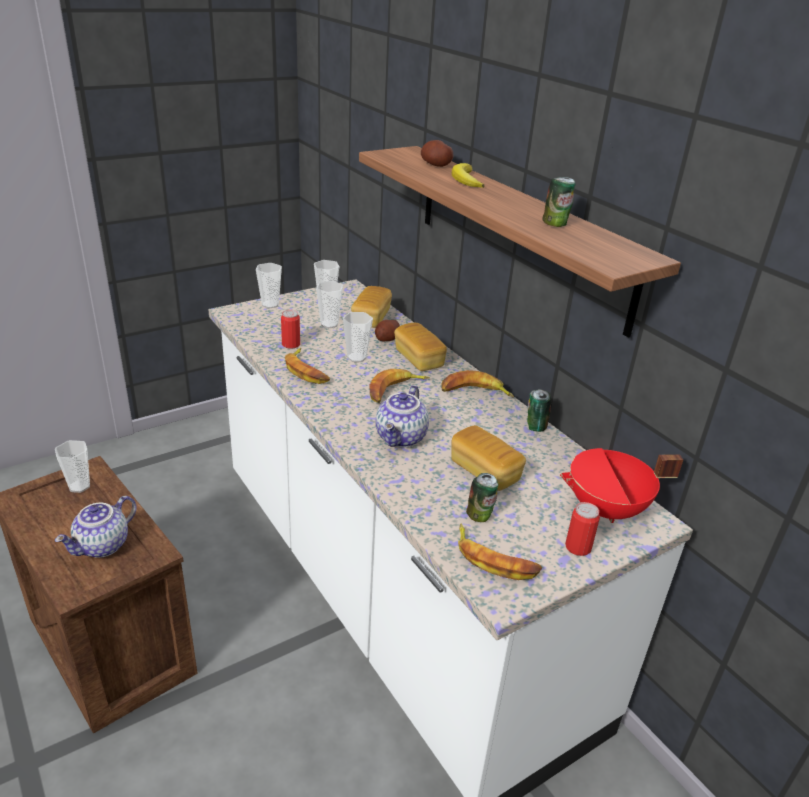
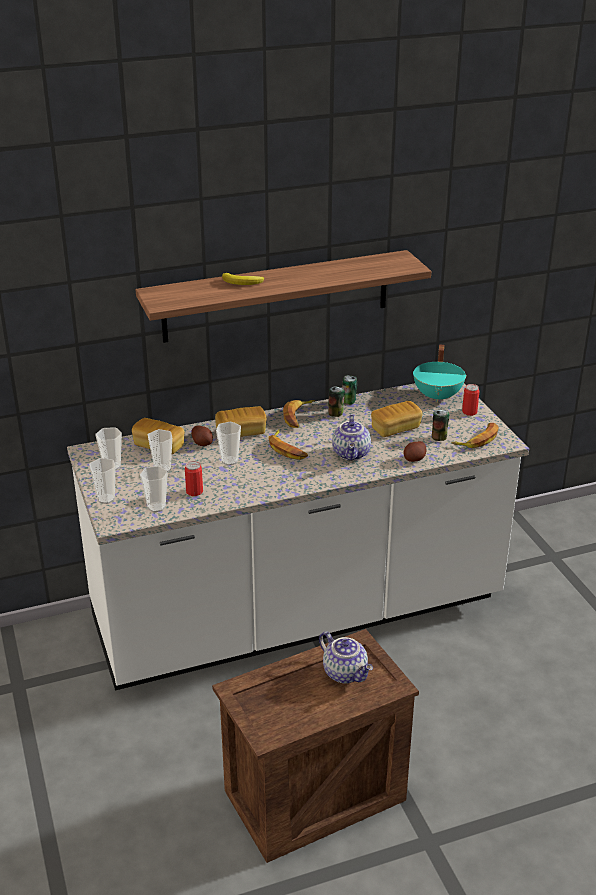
camera: 75 degrees left, 0 degrees up
cup [55,440,90,493] -> cup moved to [140,466,168,512]
banana [285,348,330,384] -> none
teapot [376,385,429,448] -> teapot turned 60 degrees clockwise [332,414,371,461]
potato [421,140,454,167] -> potato moved to [403,441,426,462]
can [542,177,575,227] -> can moved to [328,387,345,417]
red cooking pot [560,448,683,523] -> turquoise cooking pot [413,344,466,403]

